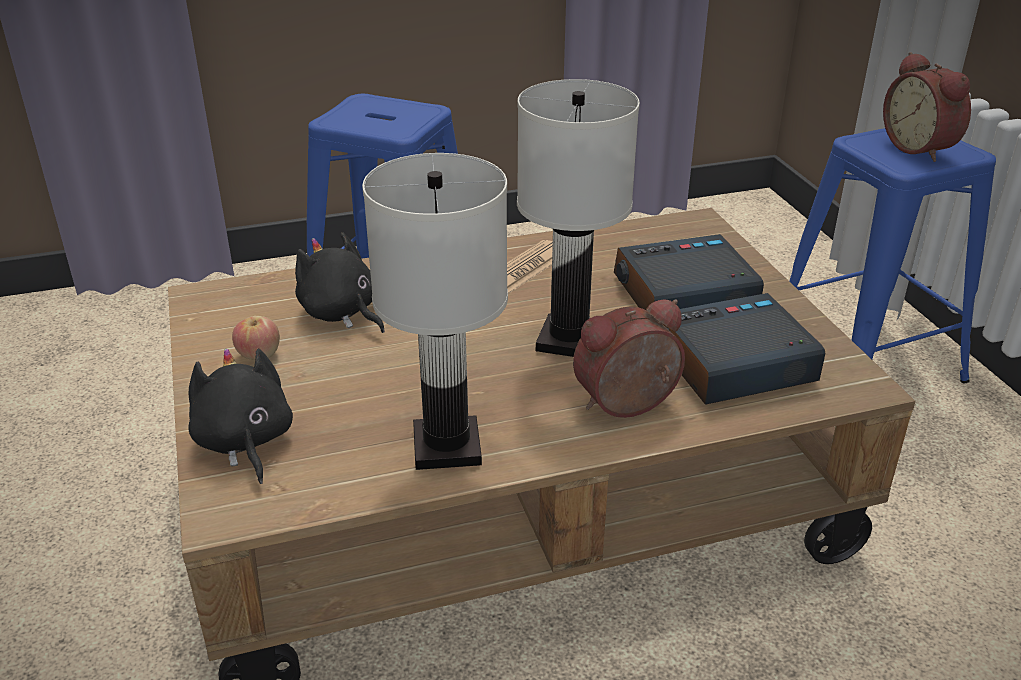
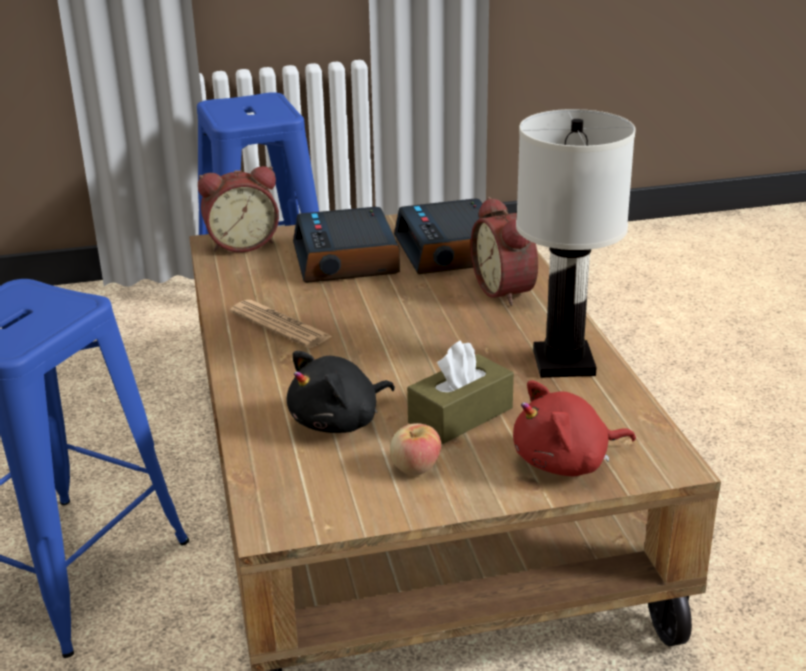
camera: 85 degrees left, 5 degrees down
black plush toy [188,349,293,484] -> red plush toy [513,380,636,476]
white table lamp [517,79,640,357] -> none
alarm clock [883,52,971,162] -> alarm clock moved to [198,166,279,252]
none -> brown tissue box [407,340,514,444]

